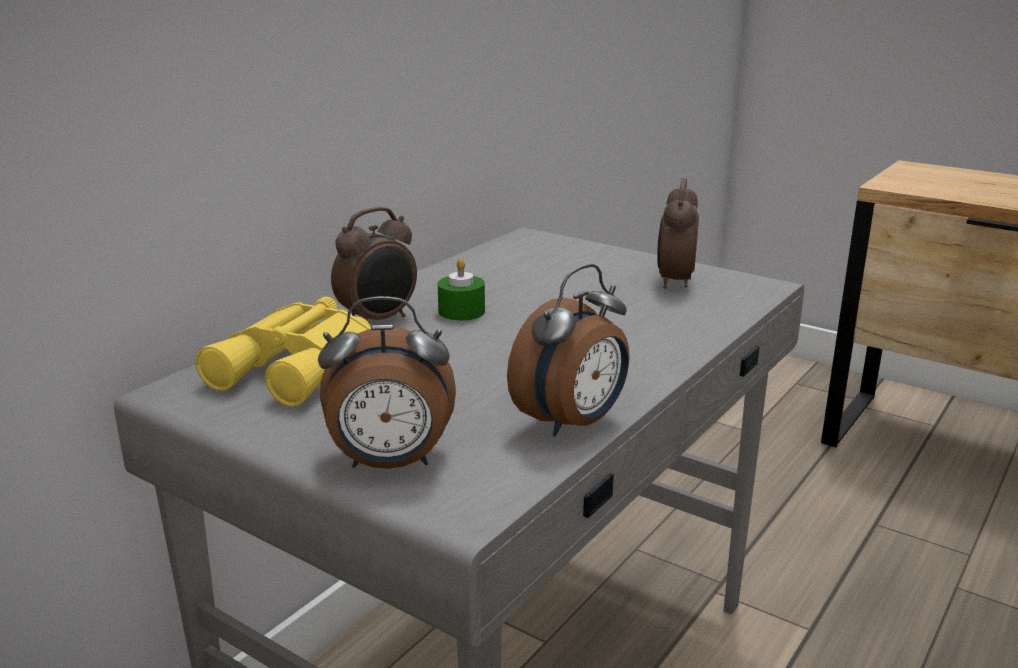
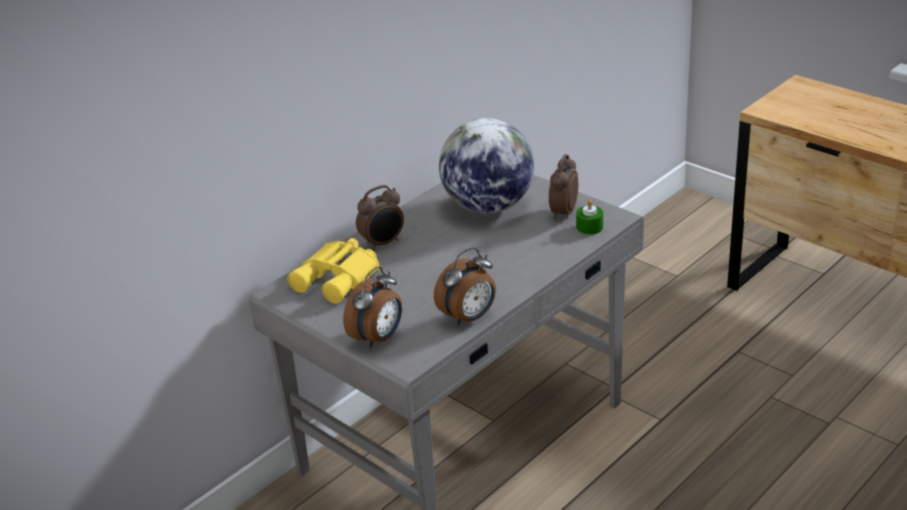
camera: 10 degrees right, 10 degrees up
alarm clock [318,296,456,469] -> alarm clock turned 60 degrees counterclockwise [343,266,402,348]
green candle [438,258,485,321] -> green candle moved to [576,200,603,235]
none -> globe [439,118,534,214]

